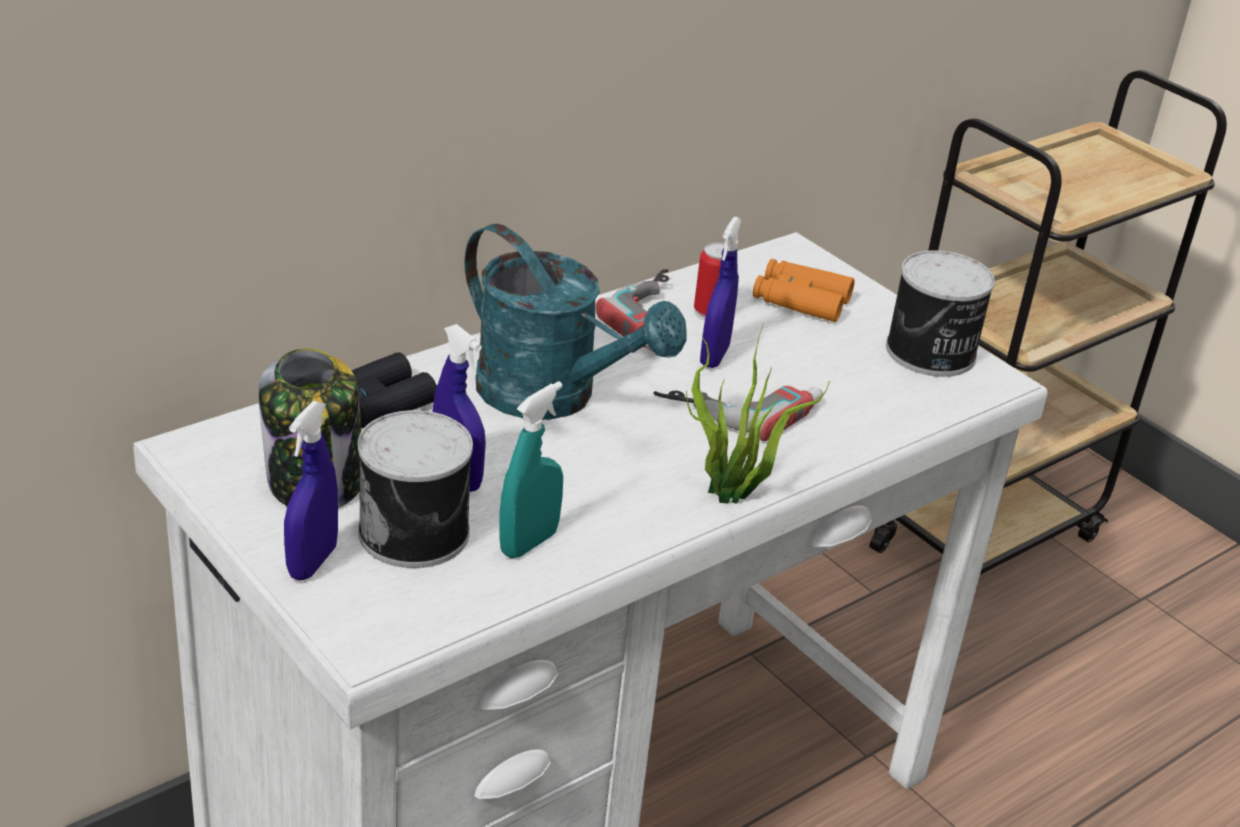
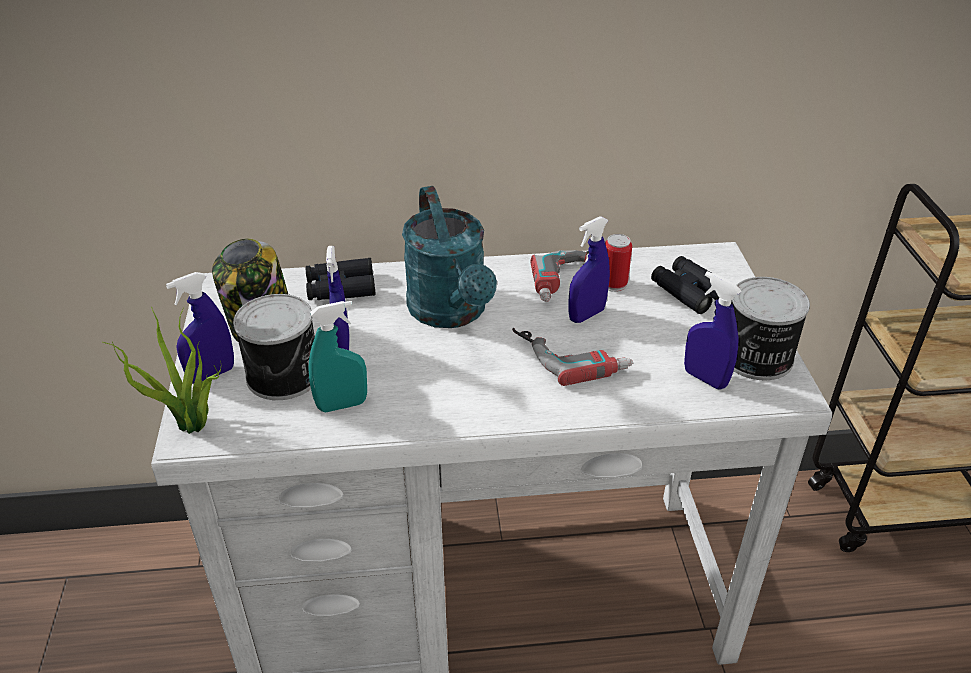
camera: 35 degrees right, 5 degrees up
potted plant [686,323,830,504] -> potted plant moved to [103,307,221,434]
orange binoculars [753,259,855,322] -> black binoculars [651,256,719,314]
none -> blue spray bottle [684,271,742,390]

